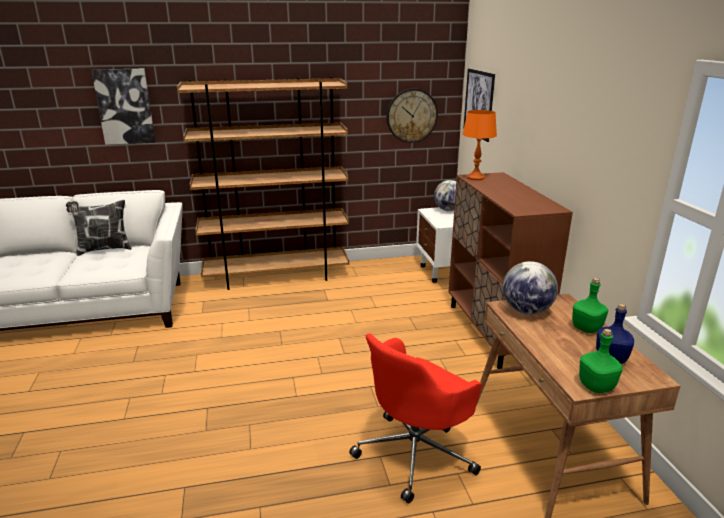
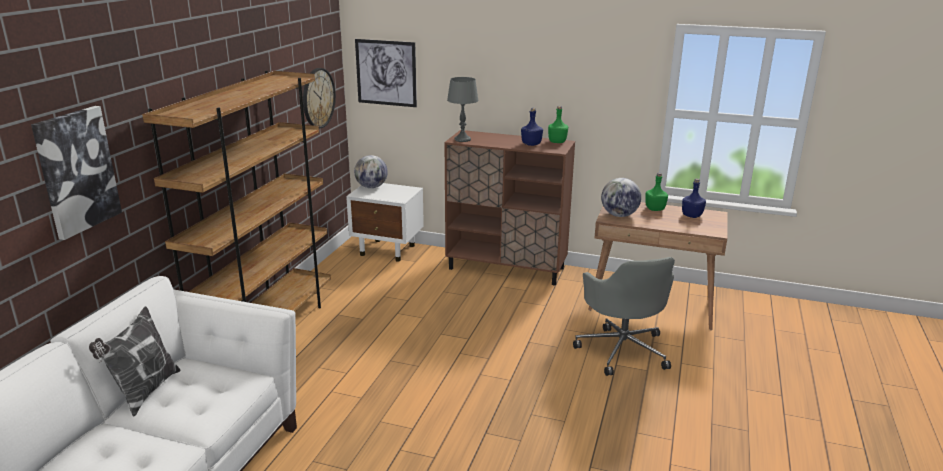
camera: 60 degrees left, 0 degrees up
red office chair [349,333,482,504] -> grey office chair [573,257,675,376]
orange table lamp [462,110,497,180] -> grey table lamp [447,77,479,142]
green bottle [579,329,623,393] -> green bottle moved to [548,106,568,143]
none -> blue bottle [521,108,543,146]

